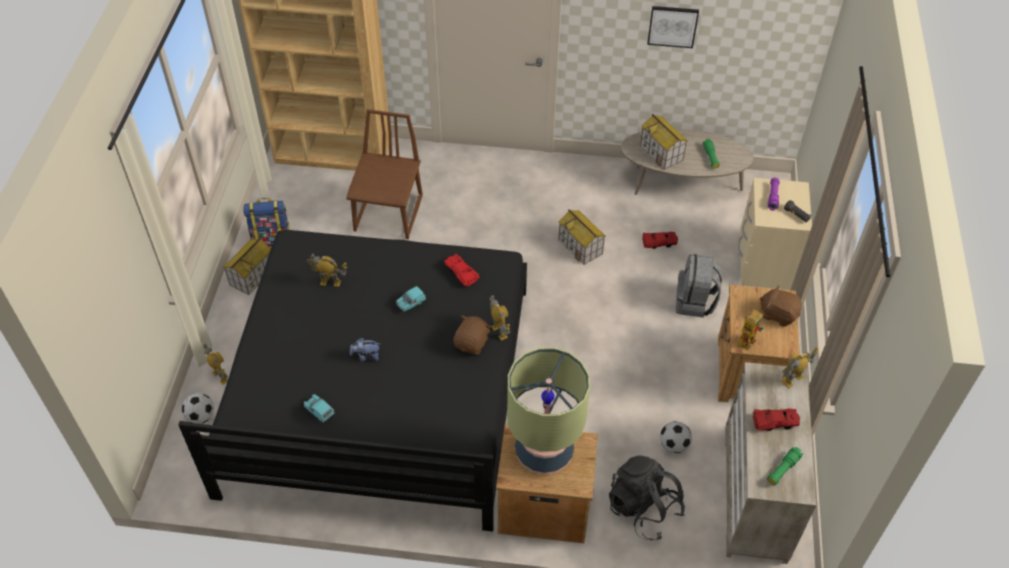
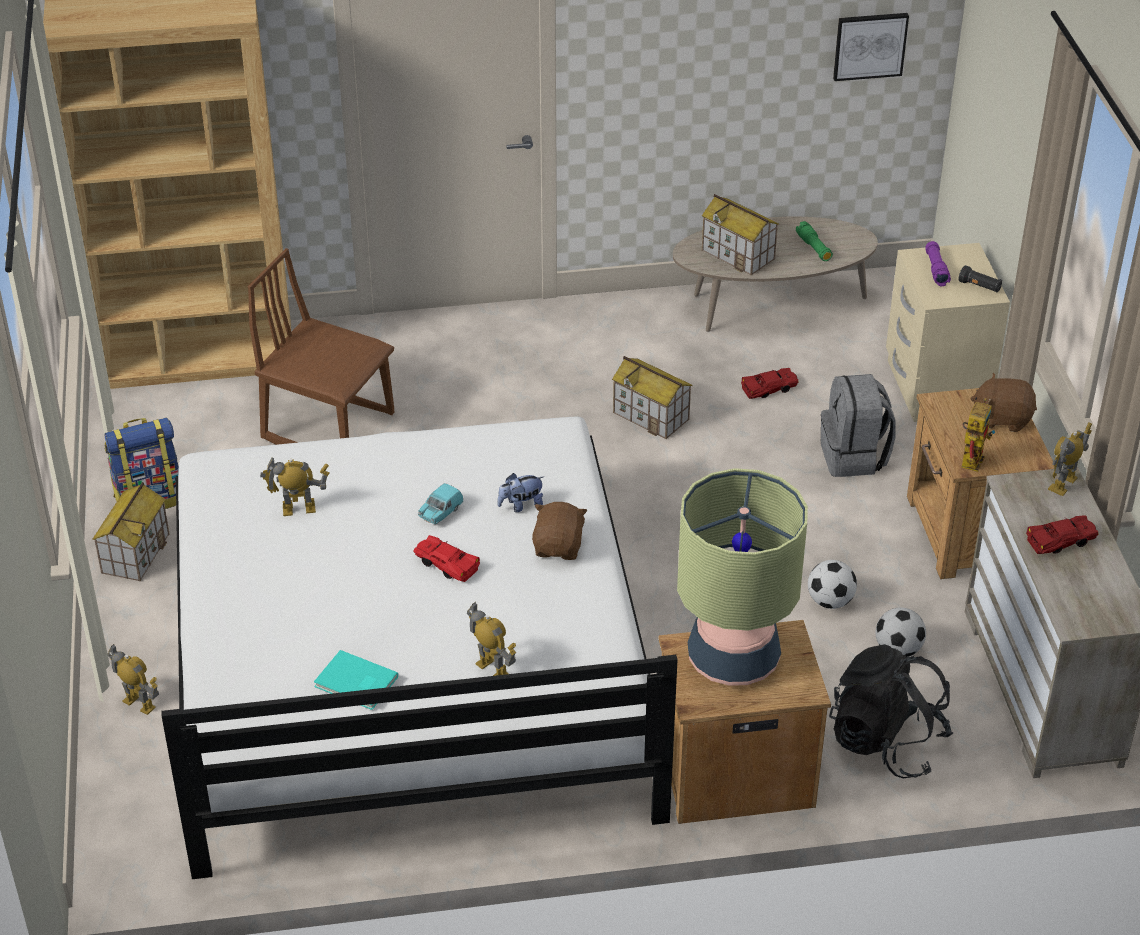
camera: 15 degrees left, 10 degrees down
black bed [178,230,527,532] -> white bed [162,417,677,879]
football [182,393,214,424] -> football moved to [808,560,857,609]
turquoise toy car [304,394,334,422] -> turquoise book [314,650,398,710]
brown chair [346,109,423,239] -> brown chair turned 60 degrees counterclockwise [248,248,394,445]
plush toy [350,338,380,361] -> plush toy moved to [497,473,544,512]
red toy car [444,254,480,287] -> red toy car moved to [413,535,480,582]
toy robot [489,295,510,341] -> toy robot moved to [467,602,516,676]
picture [647,6,699,48] -> picture moved to [833,13,909,81]
green flashlight [767,447,803,485] -> none

